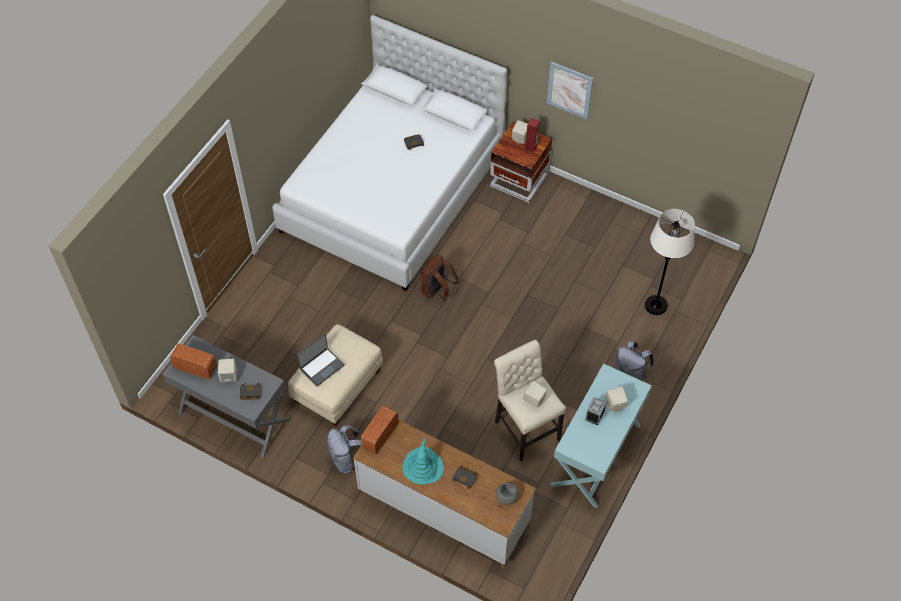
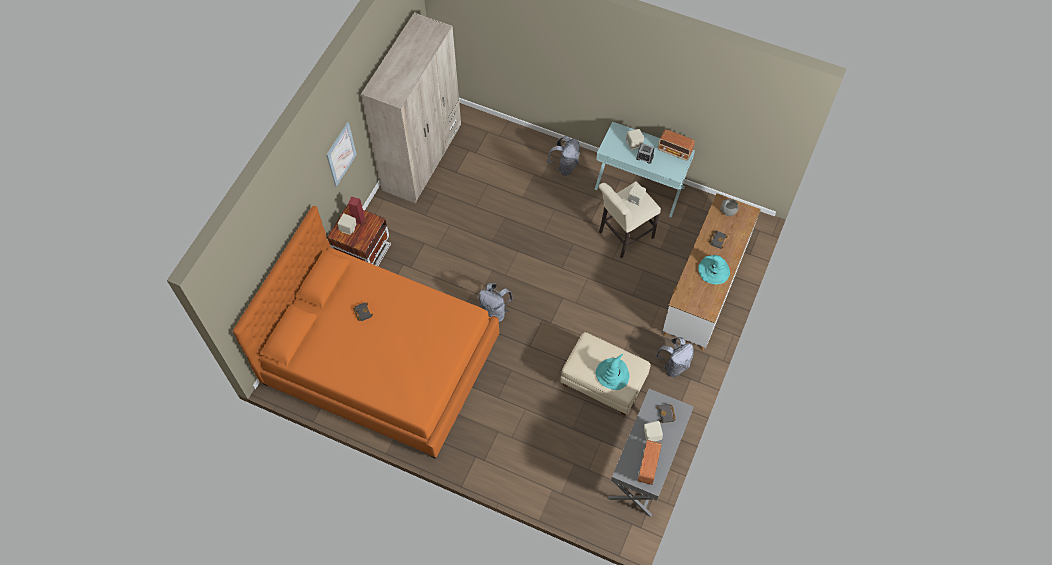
camera: 95 degrees left, 5 degrees up
white bed [272,15,507,291] -> orange bed [233,206,500,459]
laptop [296,333,345,386] -> turquoise hat [596,354,630,390]
radio [361,405,399,454] -> radio moved to [658,129,695,161]
brown backpack [421,255,460,301] -> grey backpack [479,283,513,322]
white floor lamp [645,209,695,315] -> none
none -> beige wardrobe [361,13,461,203]

